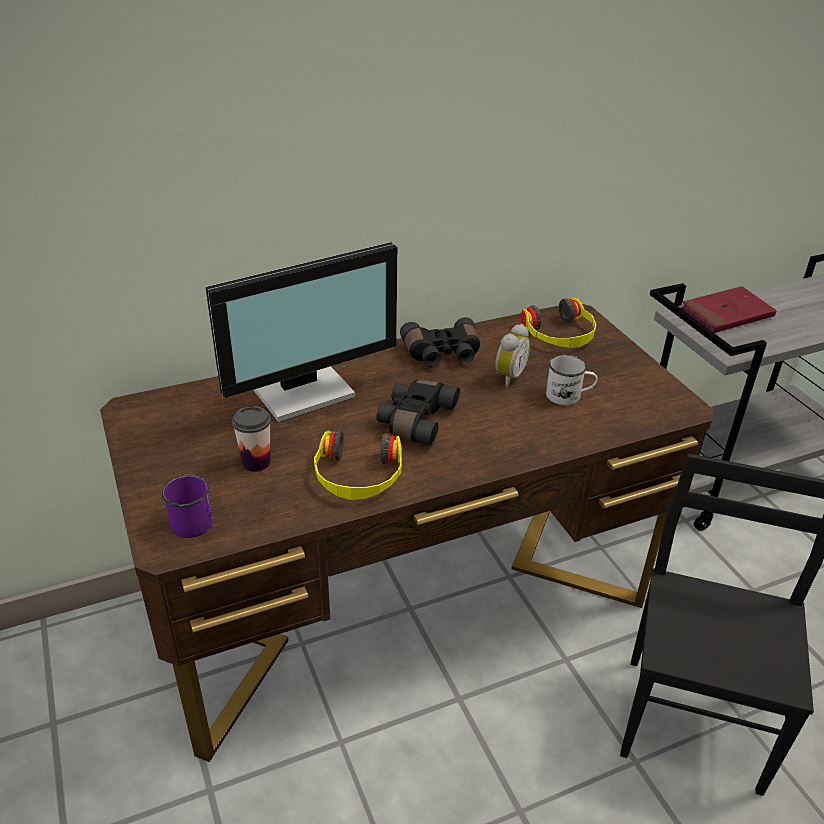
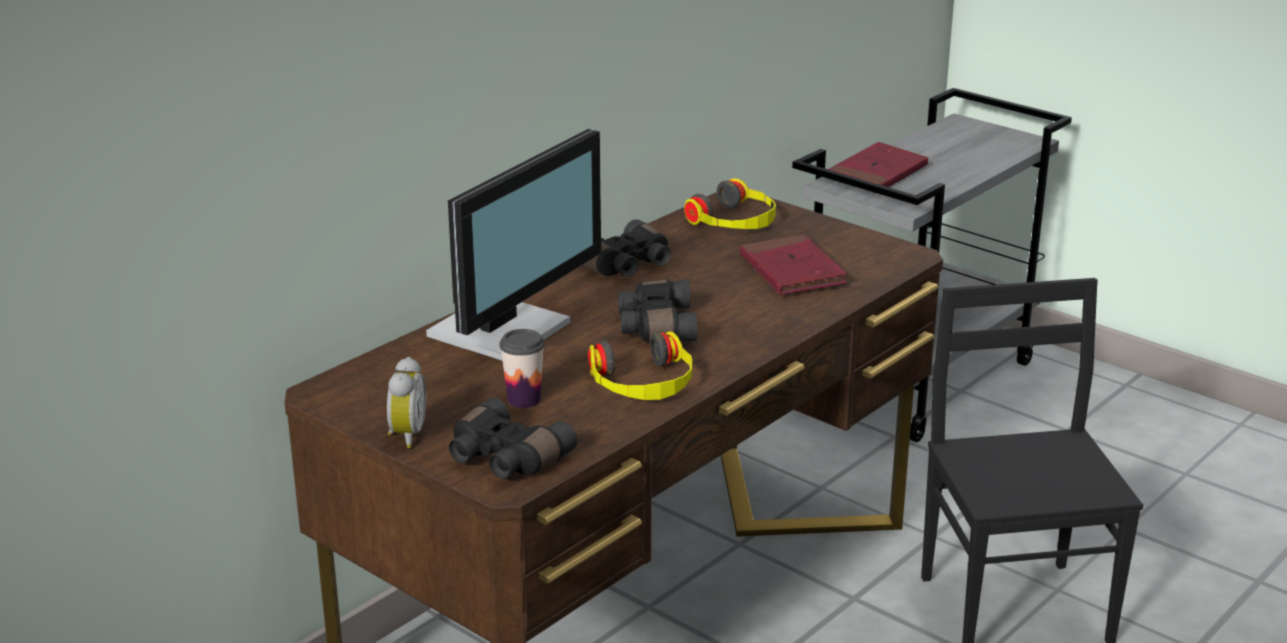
camera: 25 degrees left, 10 degrees down
purple mug [161,475,213,538] -> black binoculars [449,398,577,479]
alarm clock [495,324,530,387] -> alarm clock moved to [387,357,426,448]
white mug [546,355,598,405] -> red book [740,234,847,295]

